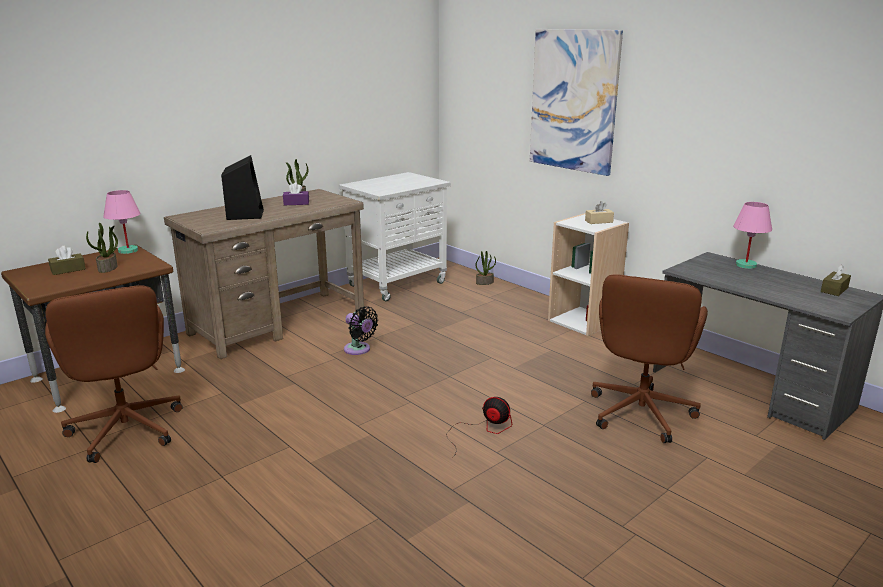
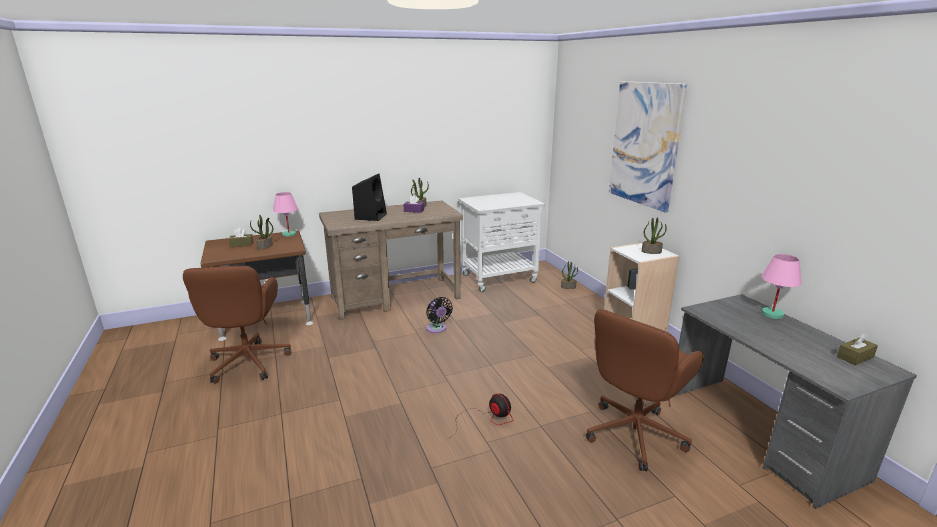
camera: 20 degrees right, 0 degrees up
beige tissue box [585,201,614,224] -> potted plant [642,218,667,254]

